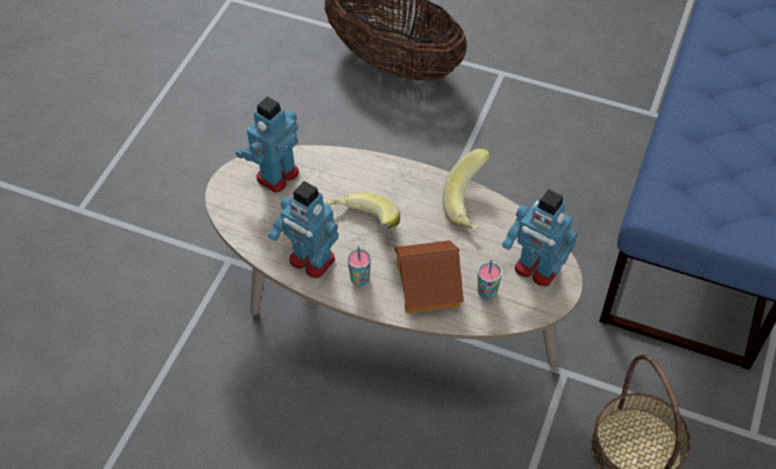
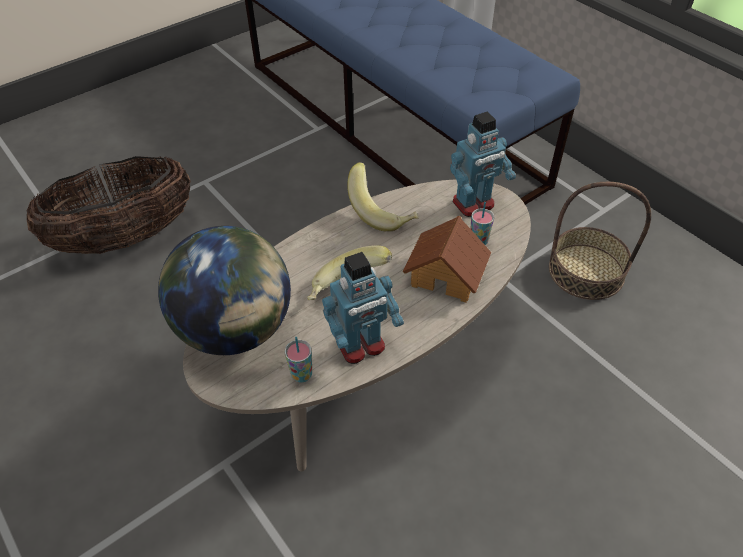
camera: 60 degrees left, 5 degrees down
toy robot [236,96,299,193] -> globe [158,226,291,355]
cup [347,246,371,286] -> cup moved to [285,337,312,382]

